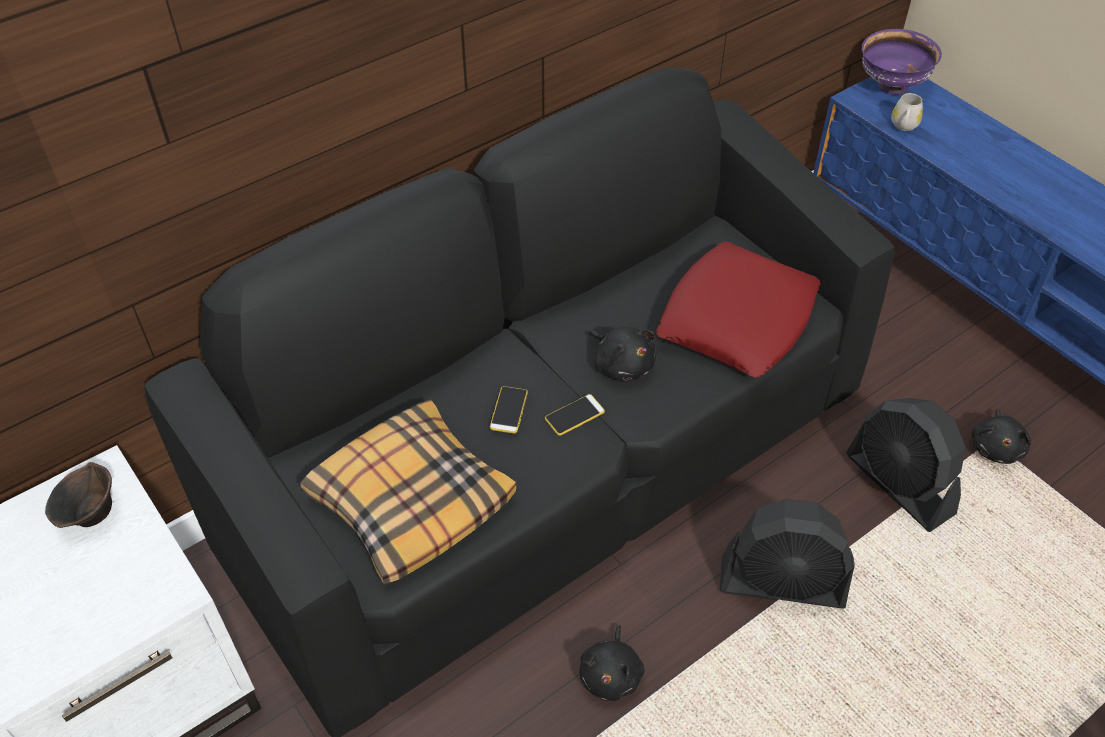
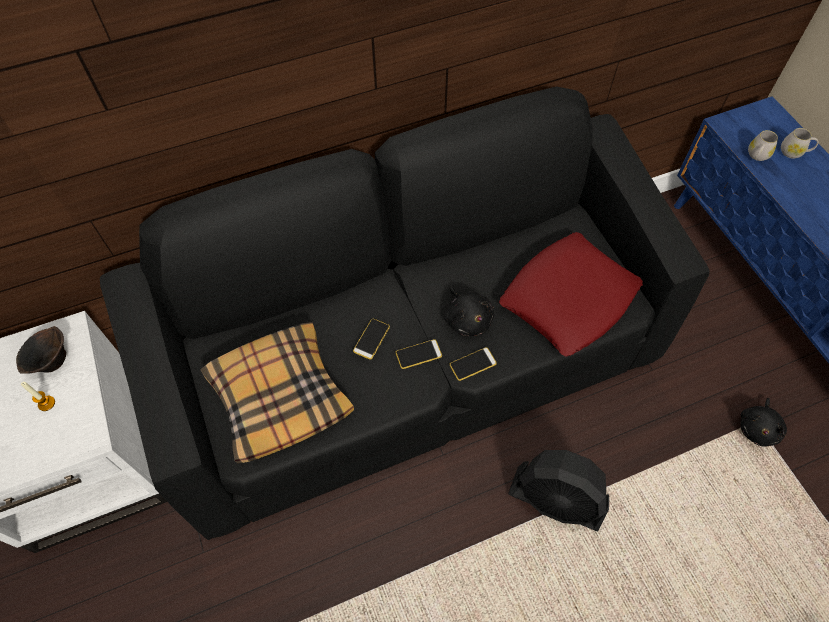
camera: 15 degrees right, 10 degrees up
black plush toy [579,625,644,701] -> none
black fan [846,398,966,532] -> none
purple bowl [862,29,942,95] -> none
none -> candle [21,382,55,411]
none -> phone [449,347,497,381]
none -> white mug [781,128,818,159]

